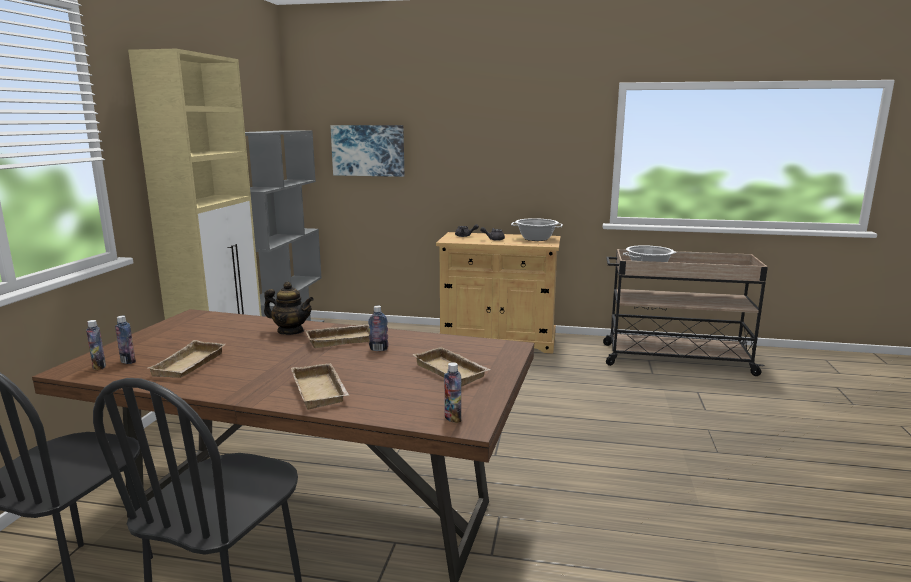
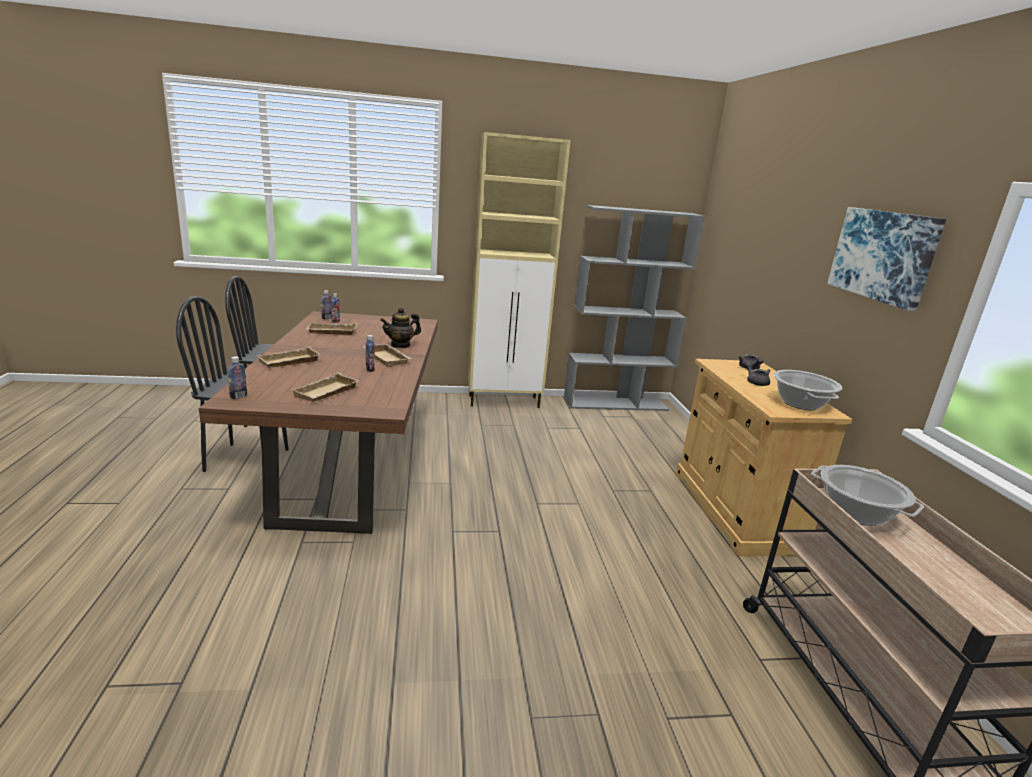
camera: 70 degrees right, 5 degrees up
teapot [264,282,314,335] -> teapot turned 60 degrees clockwise [380,307,421,348]
picture [331,125,404,177] -> picture moved to [827,207,946,311]

